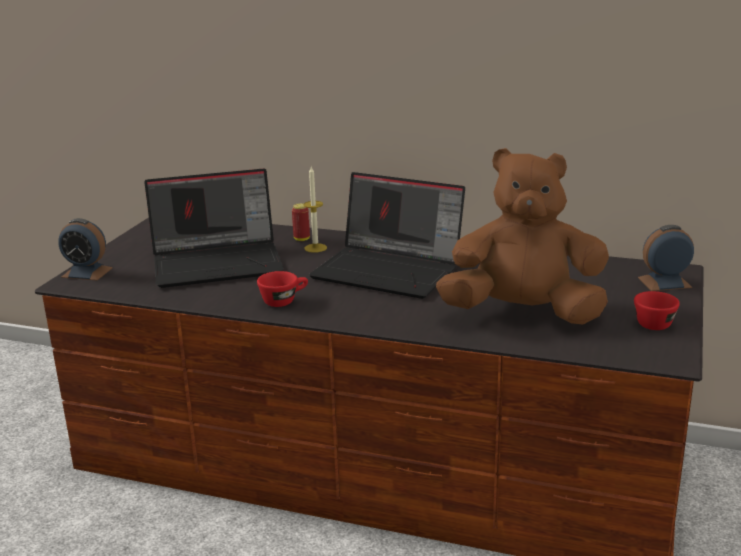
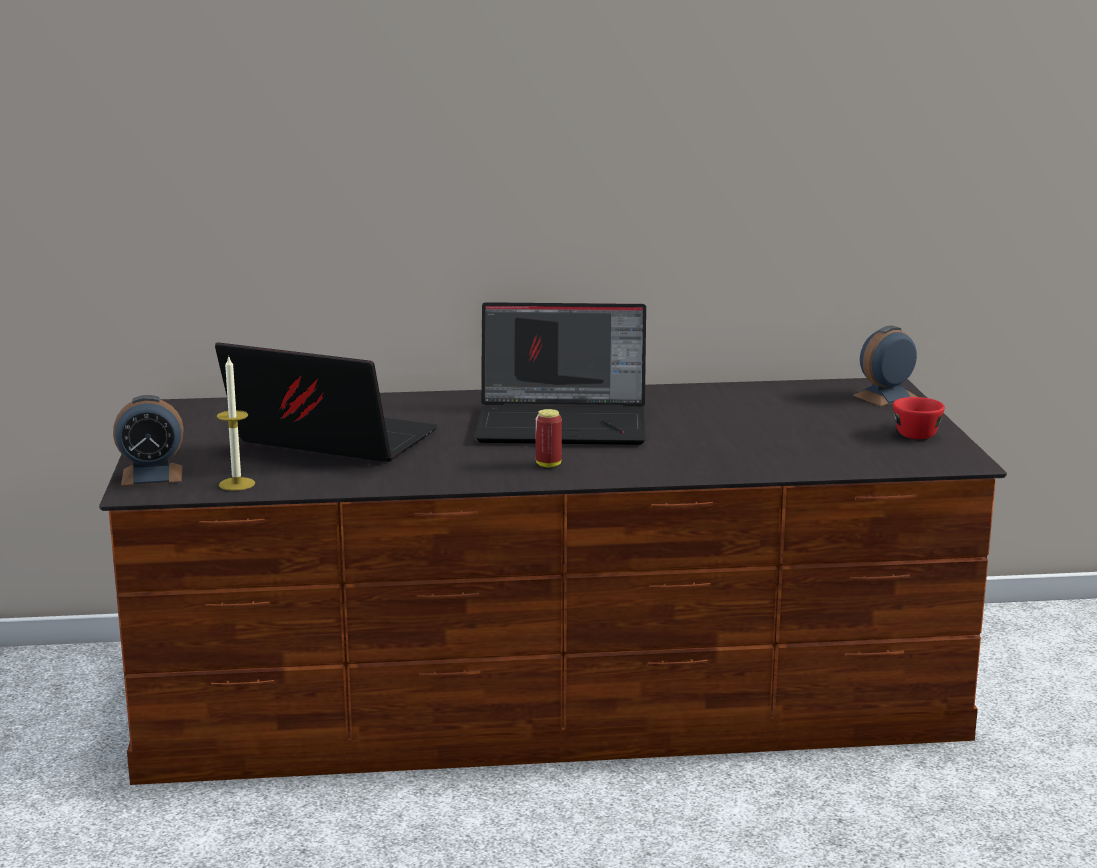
camera: 25 degrees left, 5 degrees down
laptop [144,168,284,288] -> laptop turned 120 degrees counterclockwise [215,342,438,462]
red cup [257,271,308,307] -> none
can [292,203,310,241] -> can moved to [536,409,562,468]
candle [304,167,327,253] -> candle moved to [217,355,255,491]
brown plush toy [436,148,609,324] -> none

